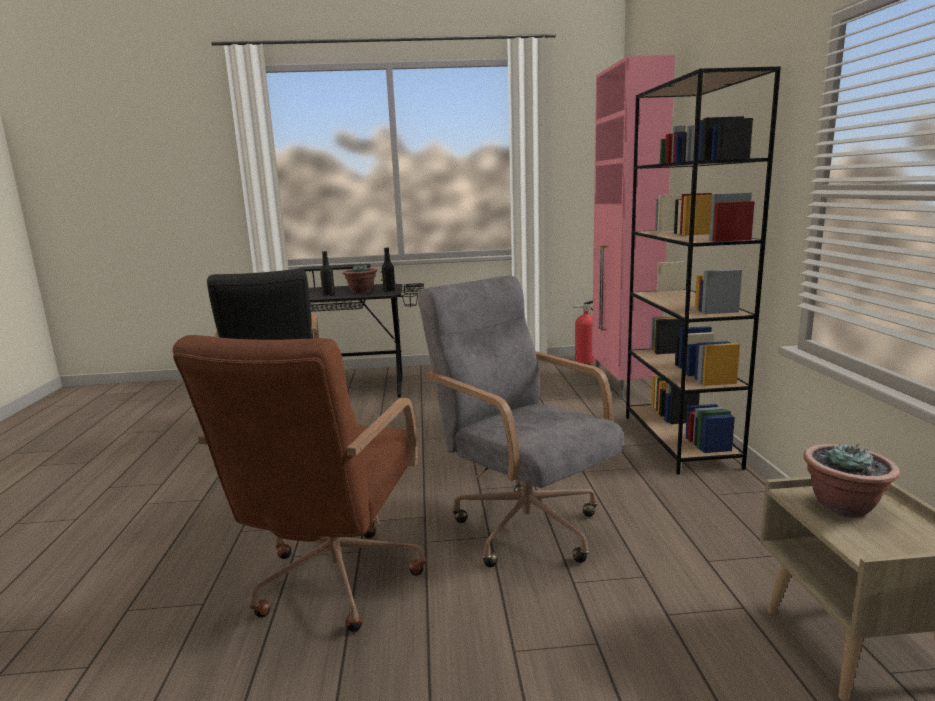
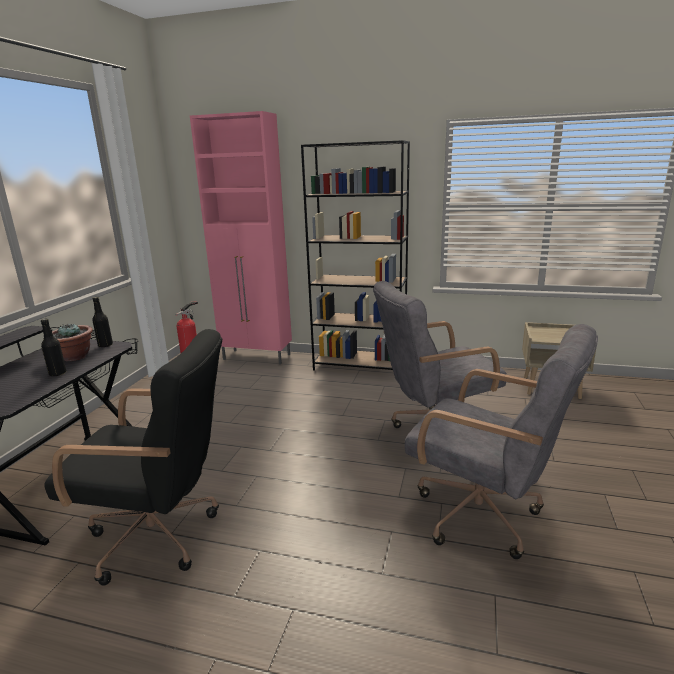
camera: 70 degrees left, 5 degrees up
brown office chair [173,335,427,632] -> grey office chair [405,324,598,559]
potted plant [803,444,900,517] -> none

